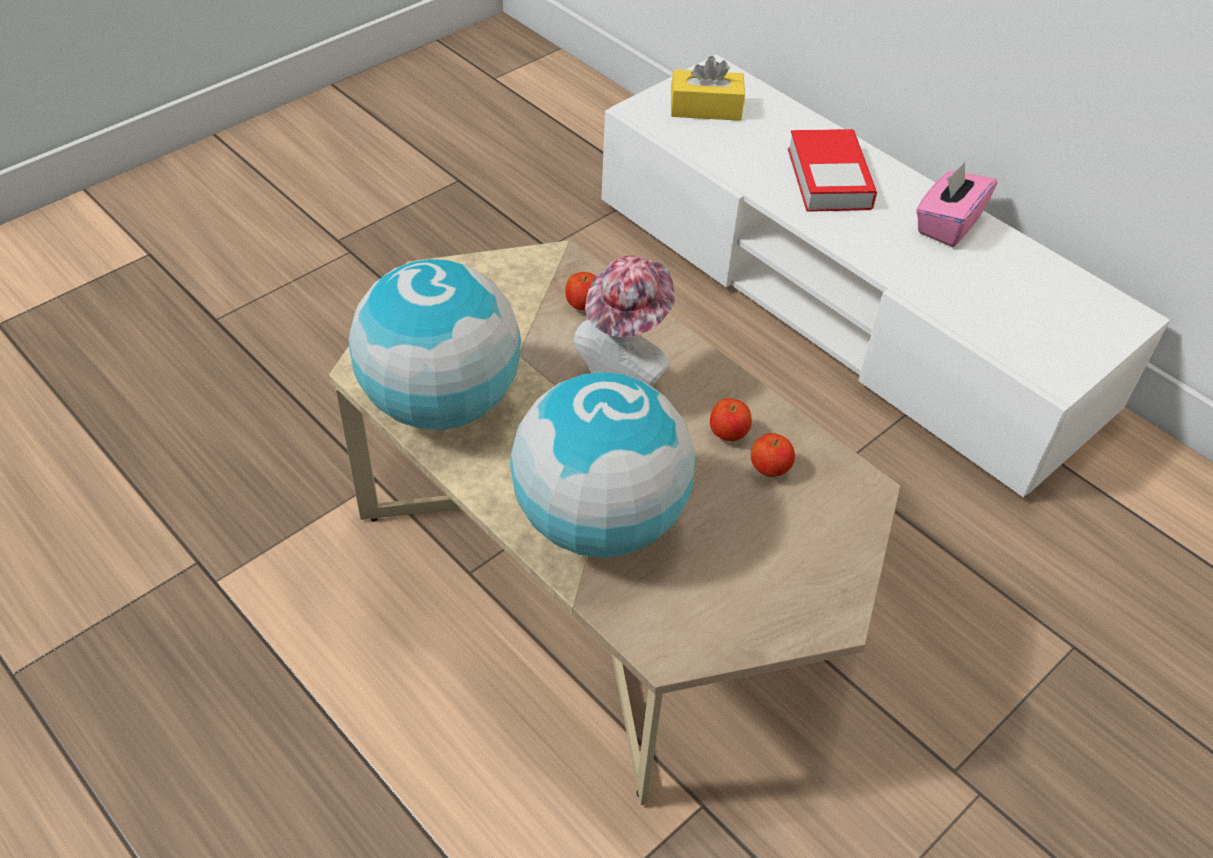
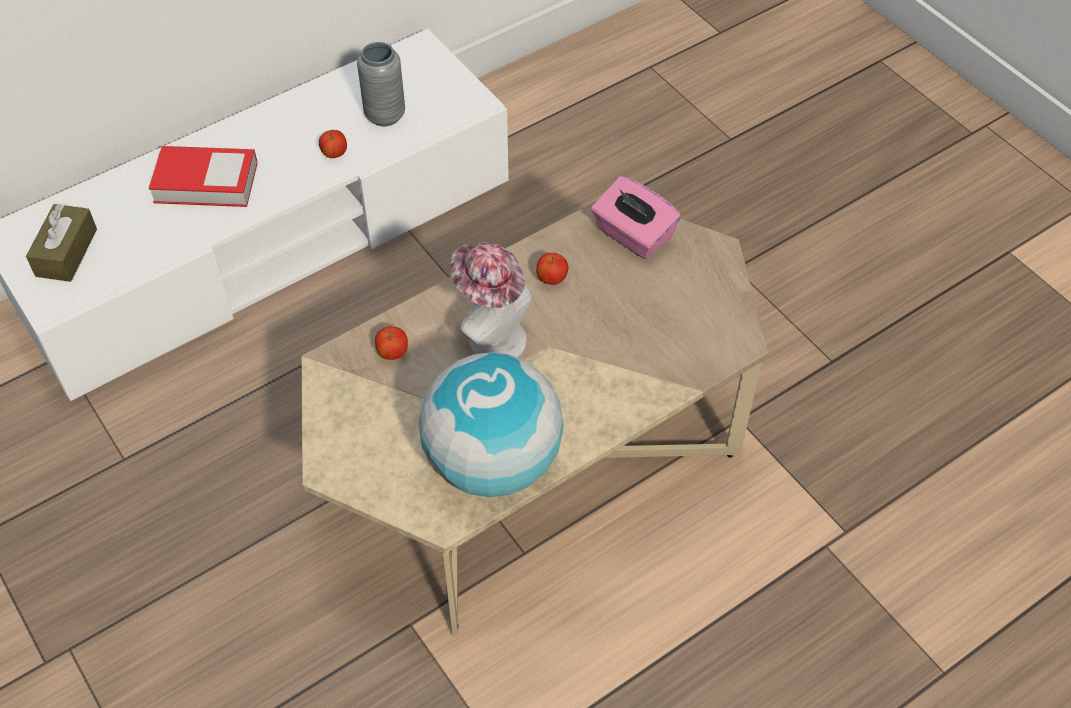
camera: 80 degrees left, 5 degrees up
globe [510,372,695,558] -> none
yellow tissue box [671,56,745,121] -> brown tissue box [26,204,97,282]
apple [751,433,795,477] -> apple moved to [319,130,347,158]
pink tissue box [916,162,997,247] -> pink tissue box moved to [591,176,681,259]
none -> grey vase [357,42,405,126]

